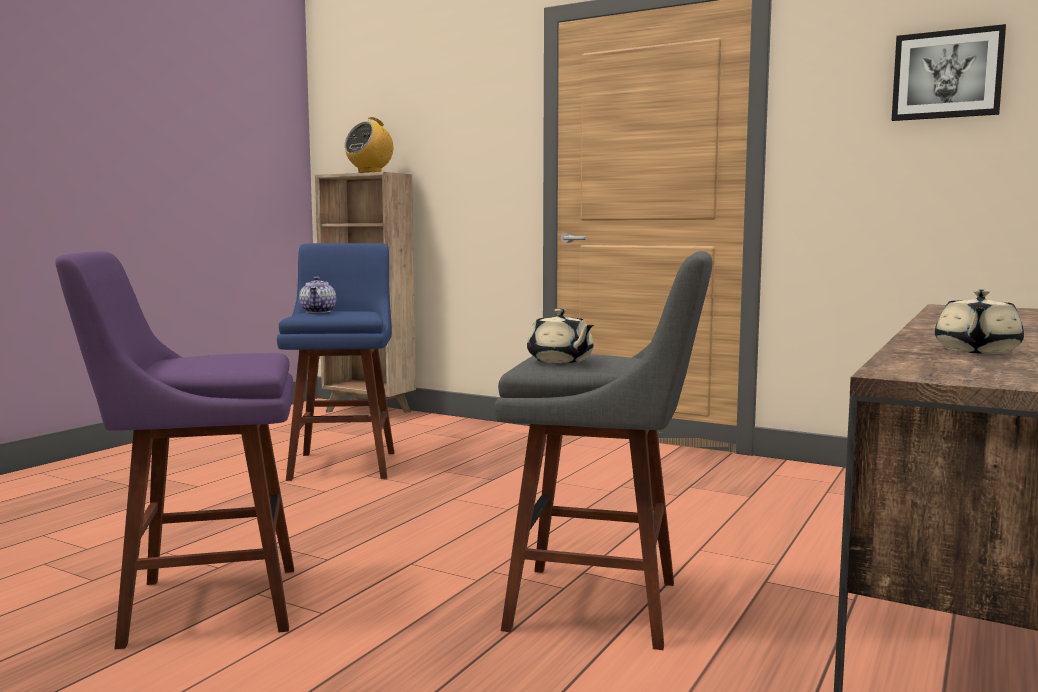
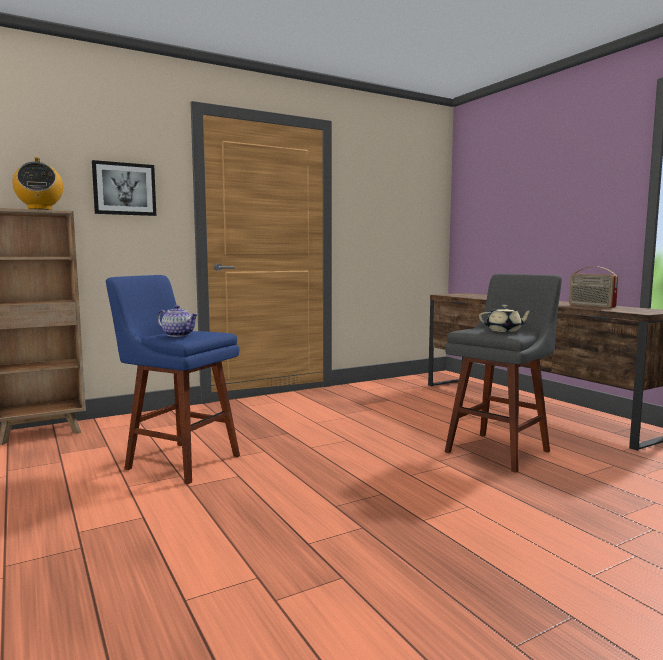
camera: 60 degrees left, 0 degrees up
purple stool [55,251,294,649] -> none
picture [892,24,1006,121] -> picture moved to [92,160,156,216]
beige teapot [935,290,1024,354] -> radio [569,266,618,308]

